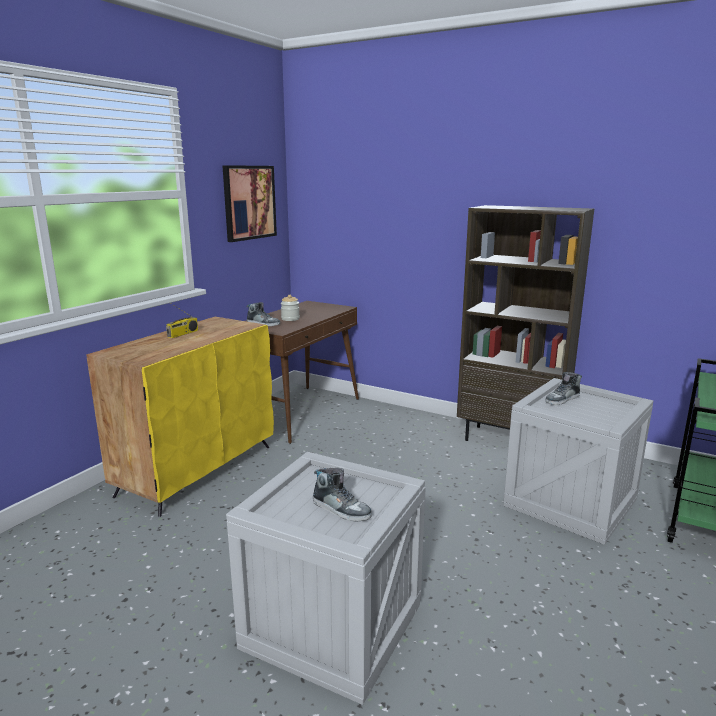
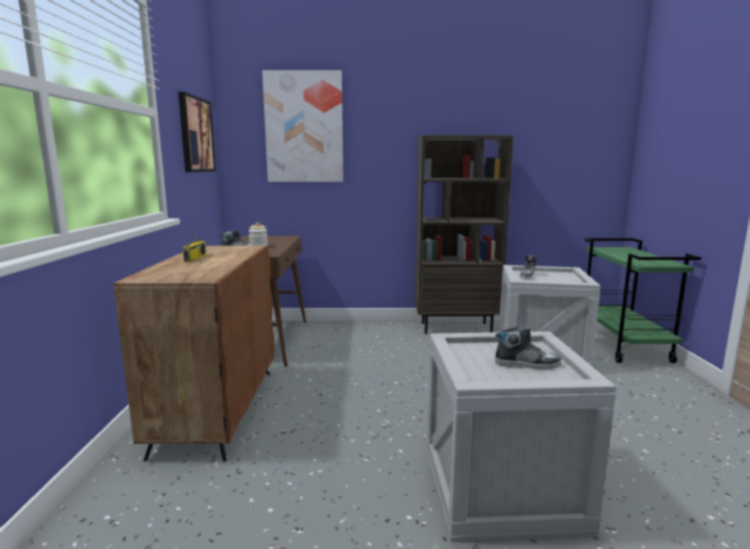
camera: 30 degrees left, 5 degrees down
yellow cabinet [86,317,274,517] -> brown cabinet [113,246,275,462]
none -> picture [262,70,343,182]

